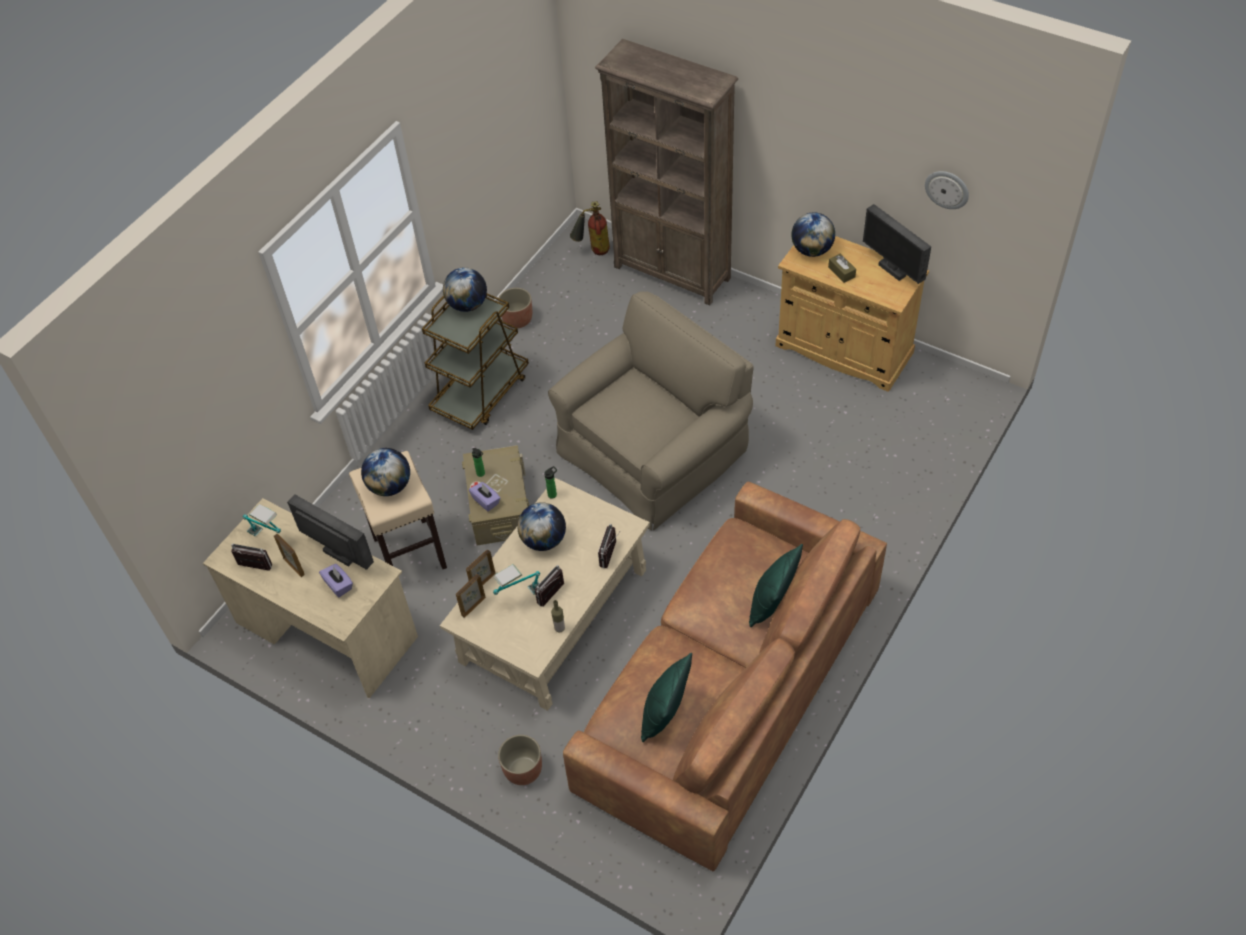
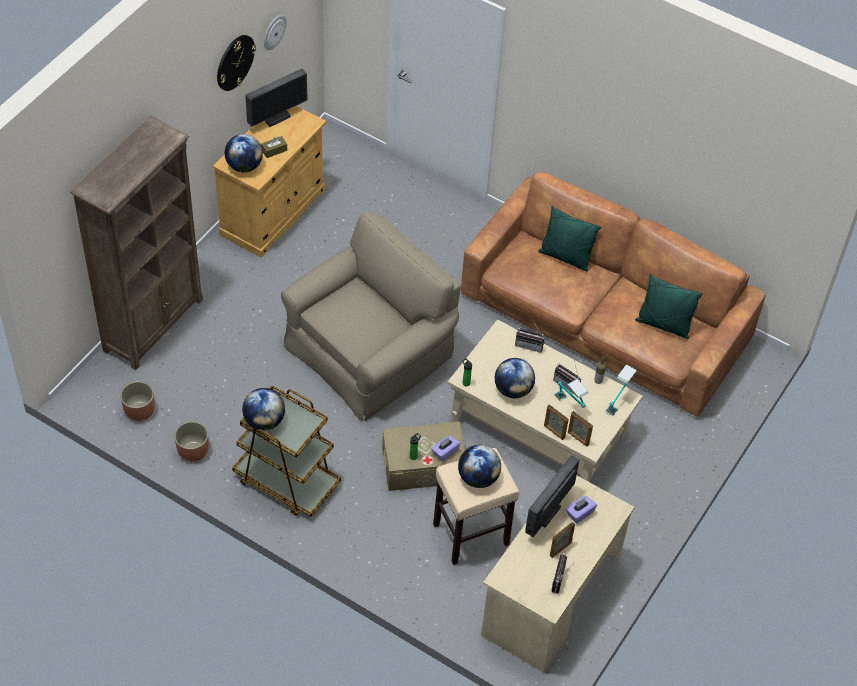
camera: 95 degrees left, 0 degrees up
table lamp [243,504,281,537] -> table lamp moved to [605,365,637,416]
planter [498,735,542,785] -> planter moved to [120,381,155,421]
beige armchair [548,291,754,531] -> beige armchair turned 90 degrees clockwise [281,212,461,421]
fire extinguisher [570,201,610,255] -> none
none -> wall clock [217,35,256,91]

